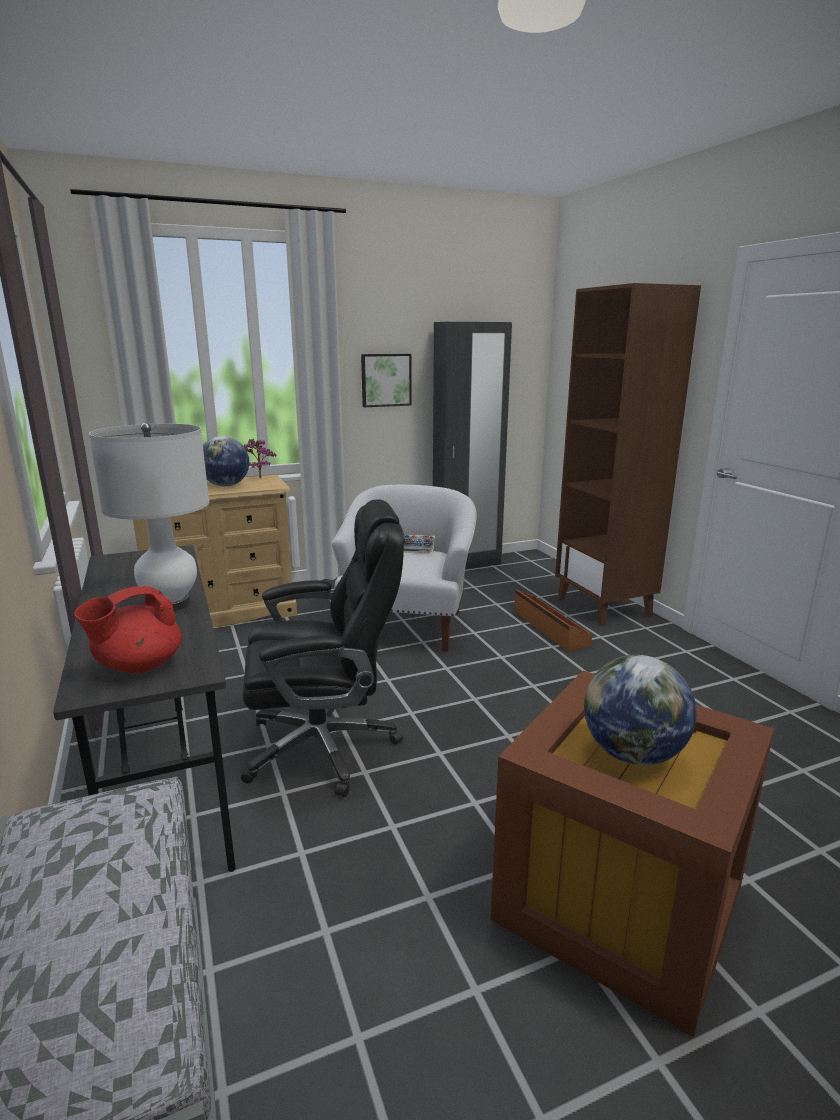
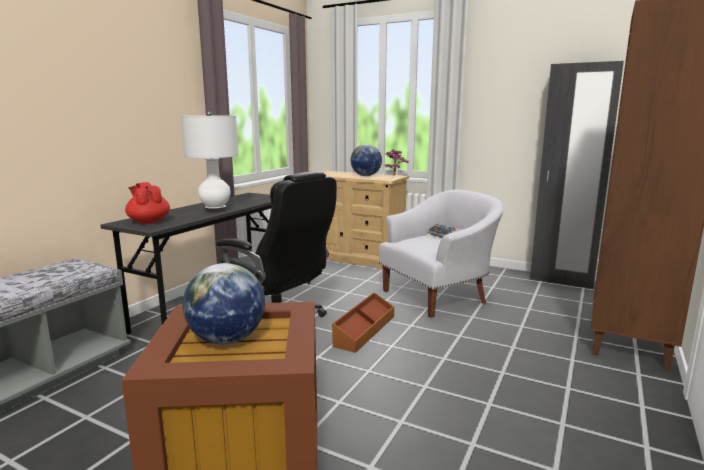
camera: 50 degrees right, 5 degrees down
red teapot [74,586,182,673] -> red teapot turned 45 degrees clockwise [125,182,170,224]
picture [361,354,412,407] -> none
brown storage box [515,589,592,651] -> brown storage box moved to [332,292,394,353]

